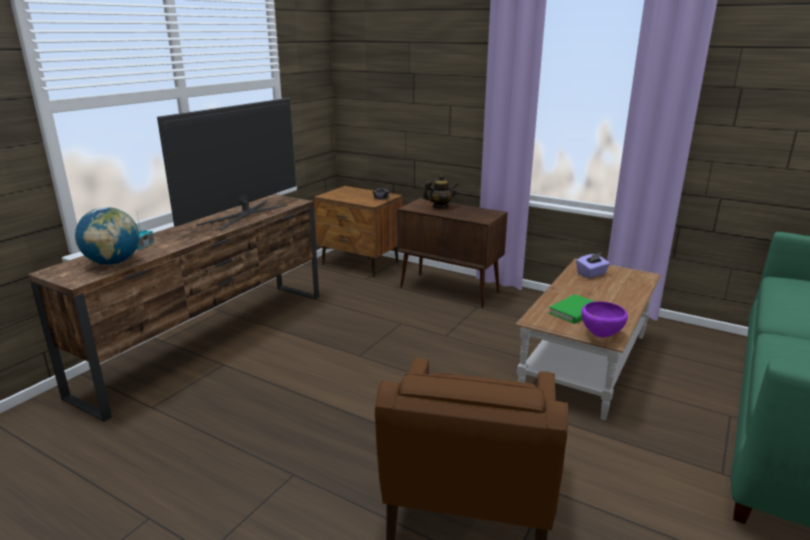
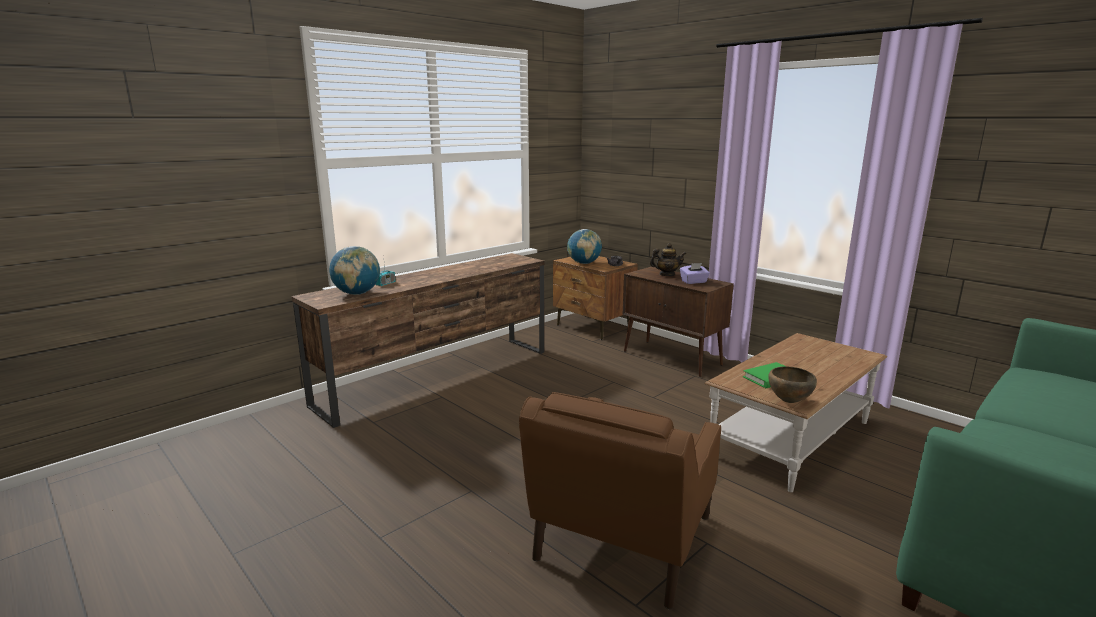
camera: 15 degrees right, 5 degrees down
television [157,98,296,230] -> none
purple tissue box [576,253,610,279] -> purple tissue box moved to [680,263,710,284]
purple bowl [581,302,628,338] -> brown bowl [768,366,817,403]
none -> globe [567,229,602,264]

